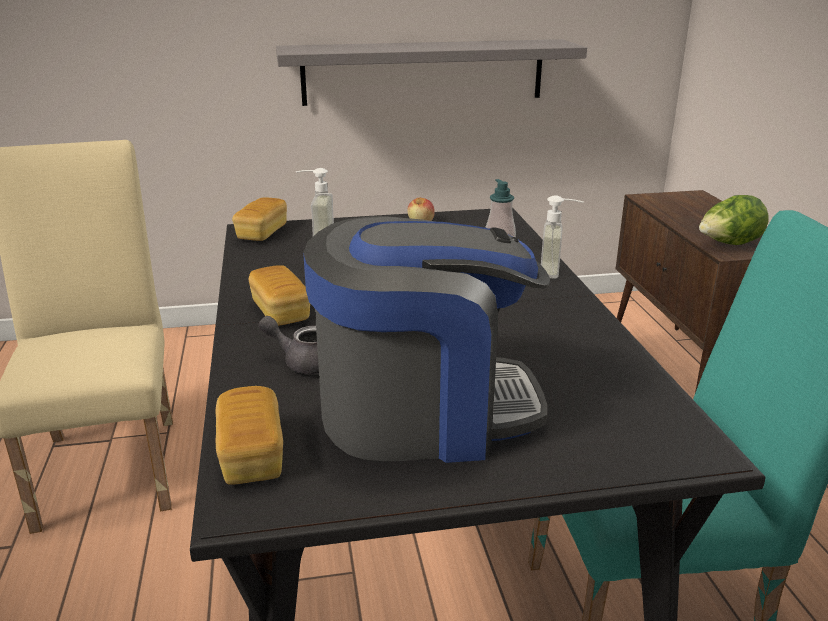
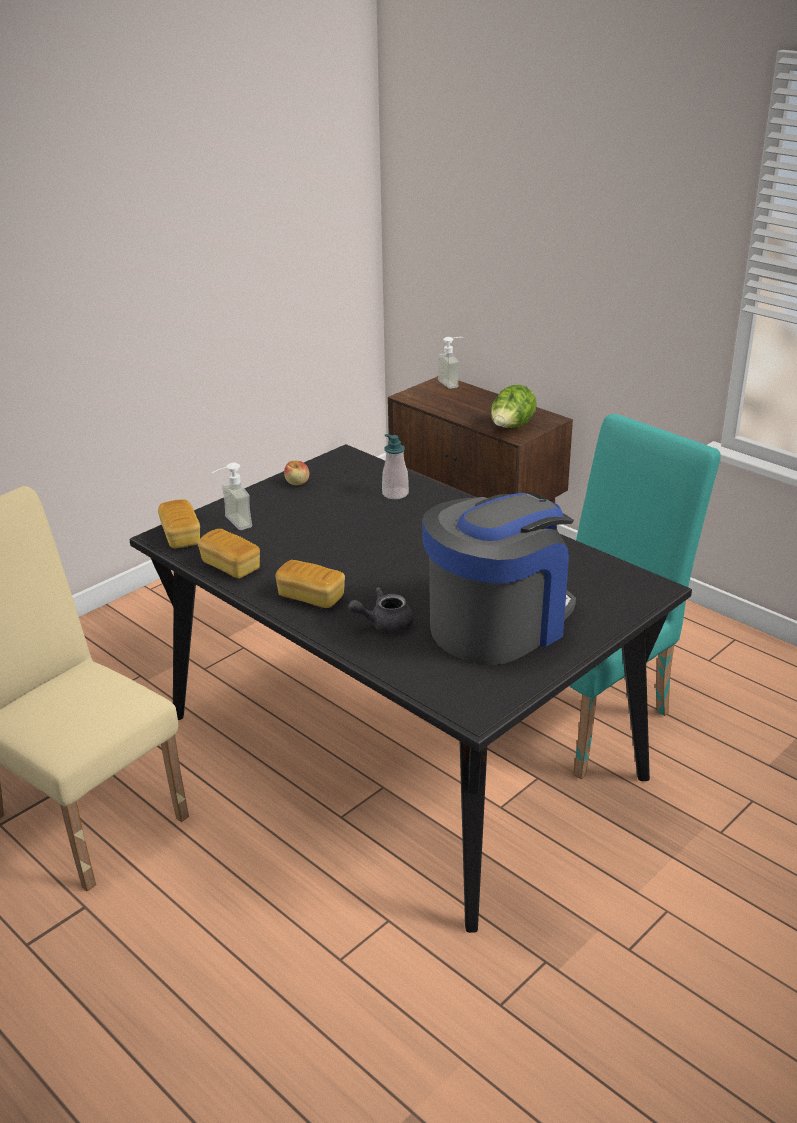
camera: 35 degrees left, 5 degrees up
bread [215,386,283,485] -> bread moved to [198,529,260,579]
grey shelf [276,39,587,106] -> none
soap dispenser [541,195,584,279] -> soap dispenser moved to [438,337,464,389]

